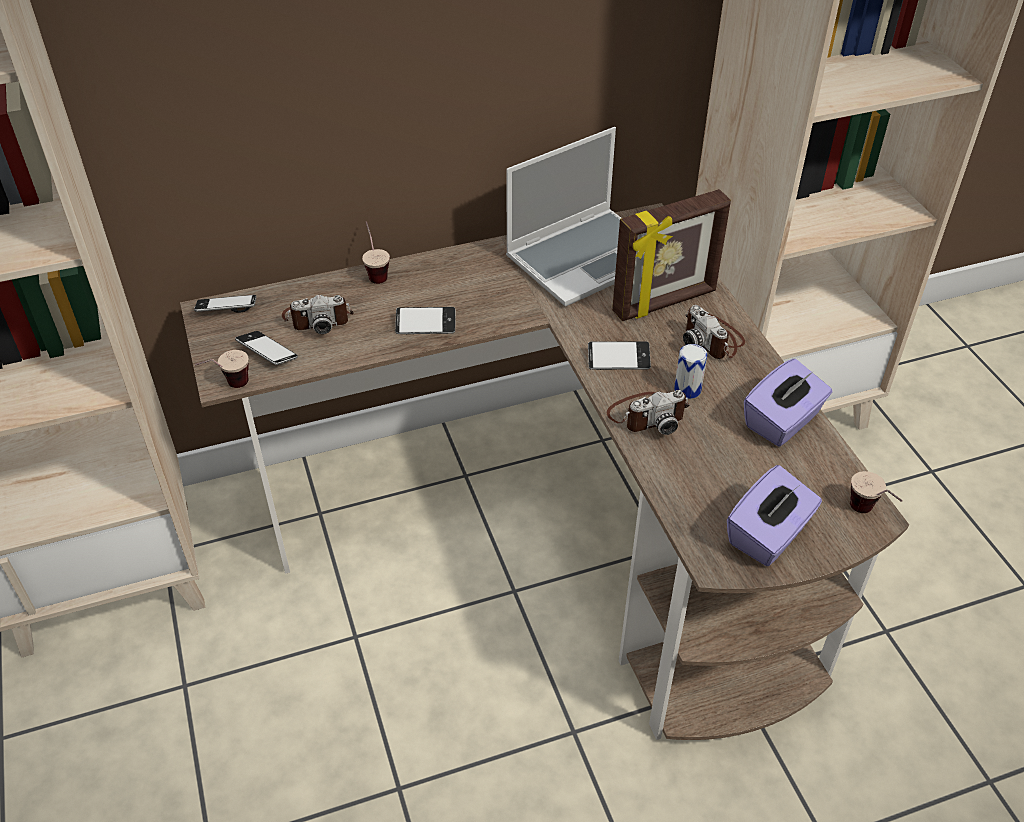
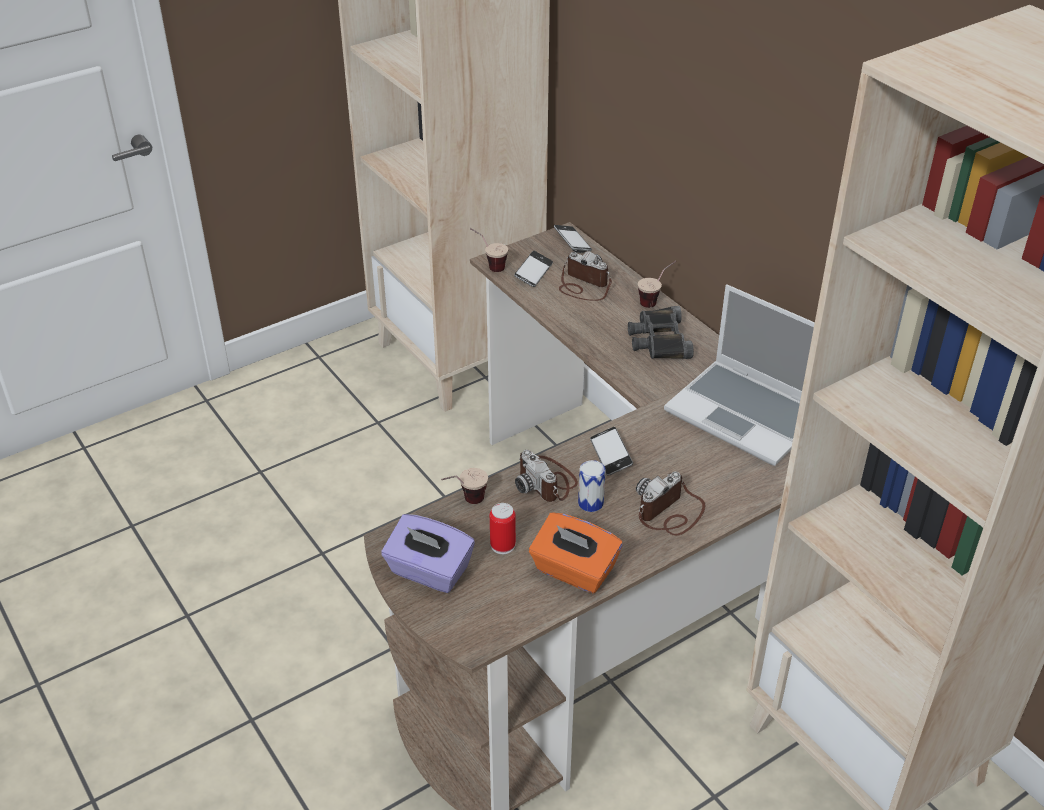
camera: 75 degrees right, 5 degrees down
camera [282,295,354,334] -> camera turned 150 degrees clockwise [559,251,612,301]
phone [395,307,455,334] -> none
picture frame [612,189,731,321] -> none
purple tissue box [744,359,833,446] -> orange tissue box [529,512,623,593]
cup [850,471,903,513] -> cup moved to [441,468,488,504]
none -> can [490,503,516,554]
none -> black binoculars [628,306,694,359]

